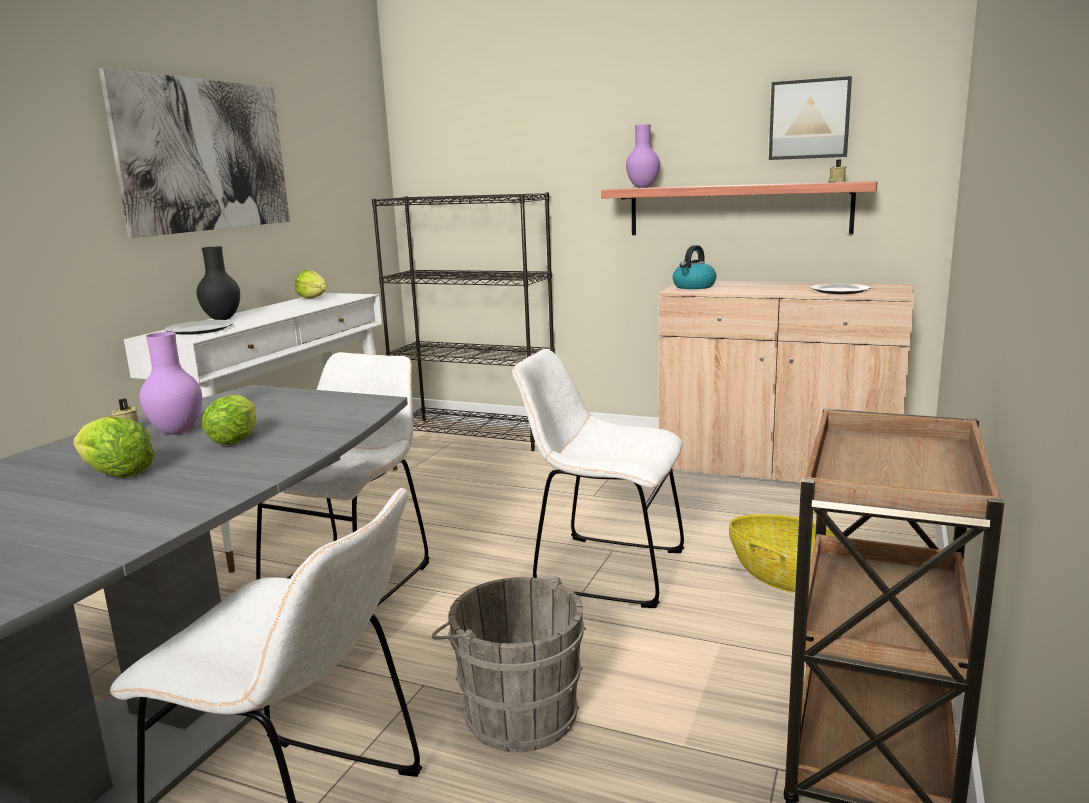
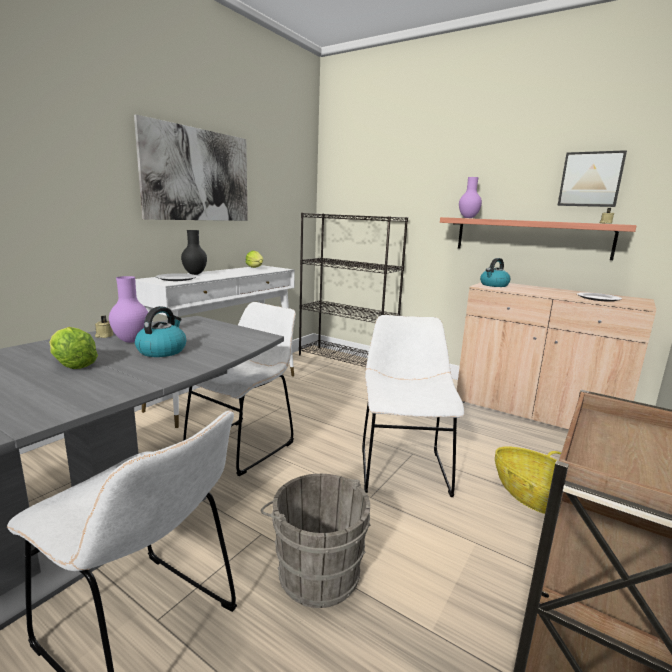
camera: 10 degrees right, 0 degrees up
lettuce [202,395,257,445] -> kettle [135,306,186,357]
white chair [512,349,684,608] -> white chair turned 60 degrees clockwise [362,315,465,497]

